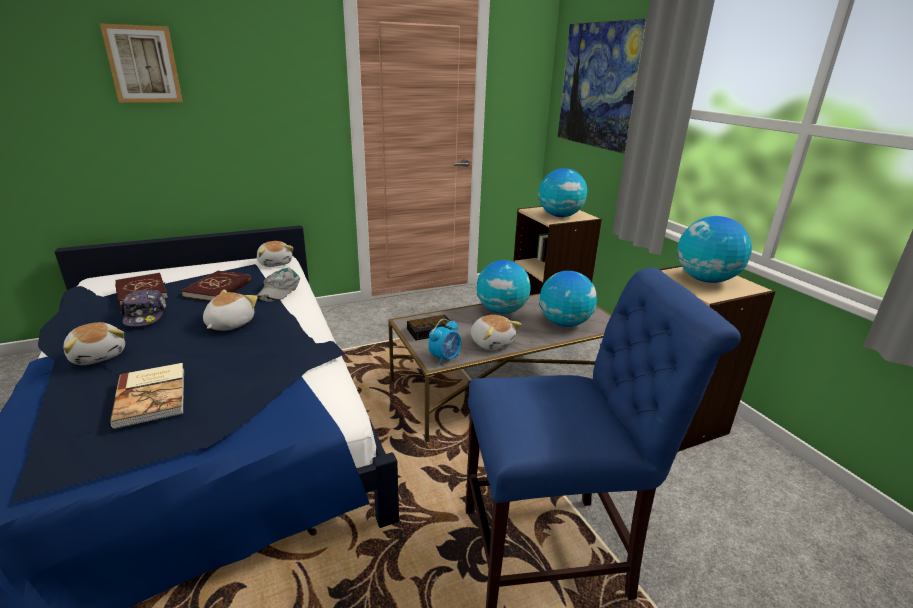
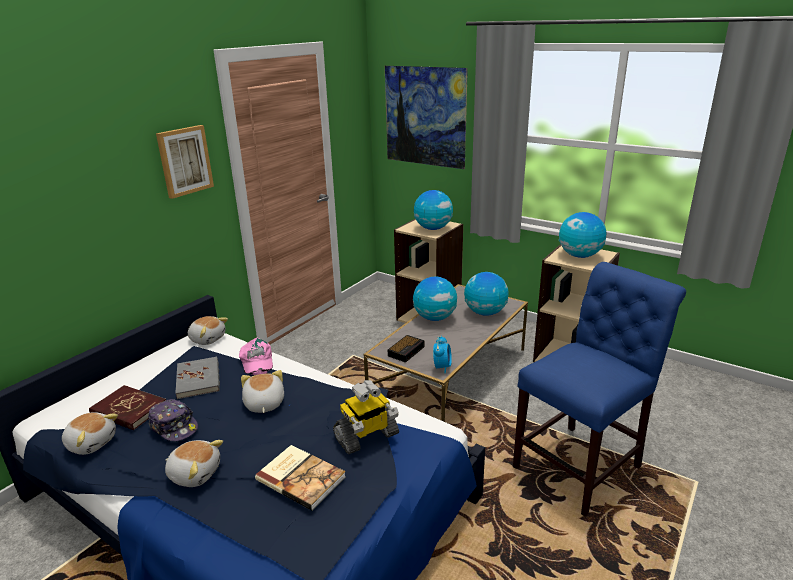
camera: 30 degrees left, 0 degrees up
picture [100,23,183,103] -> picture moved to [156,125,214,199]
red book [181,271,251,301] -> grey book [175,356,220,399]
grey cap [257,268,300,302] -> pink cap [239,338,273,375]
plush toy [470,315,522,350] -> plush toy moved to [62,412,118,455]
none -> toy robot [333,380,399,454]

